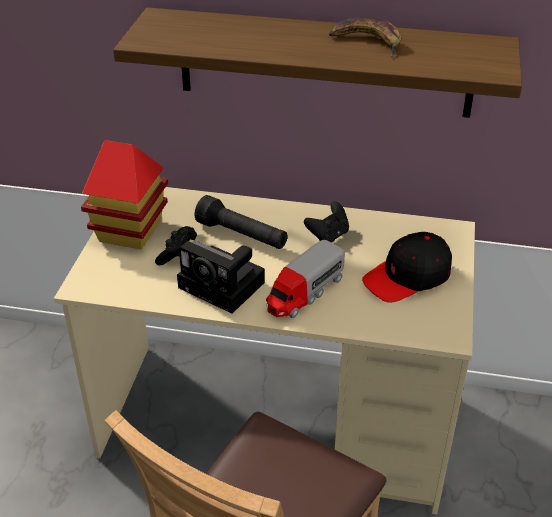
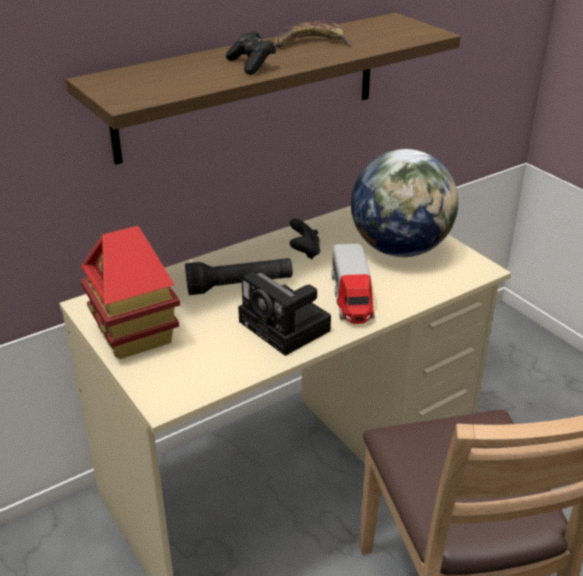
camera: 45 degrees left, 5 degrees down
black game controller [155,226,197,265] -> black game controller moved to [226,31,276,75]
camera [177,241,265,314] -> camera turned 60 degrees clockwise [238,272,331,356]
black cap [362,232,452,303] -> globe [351,149,458,257]

